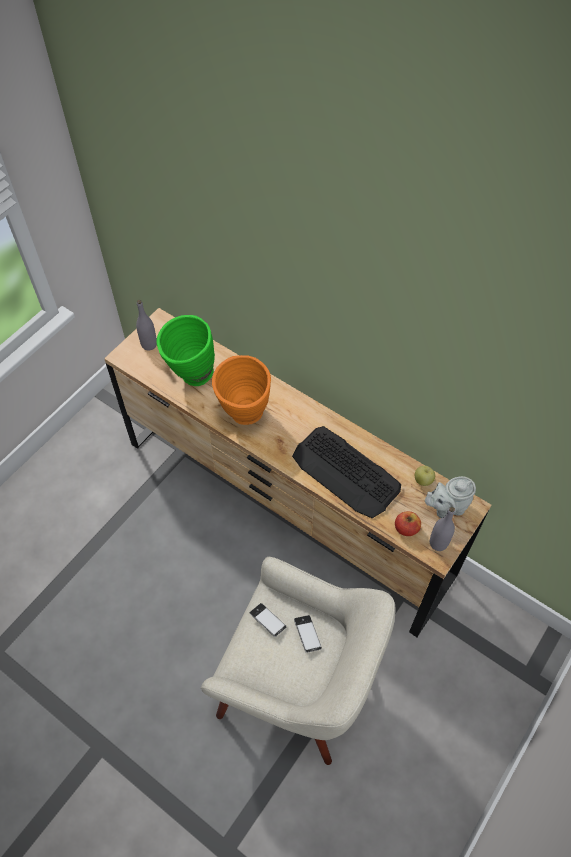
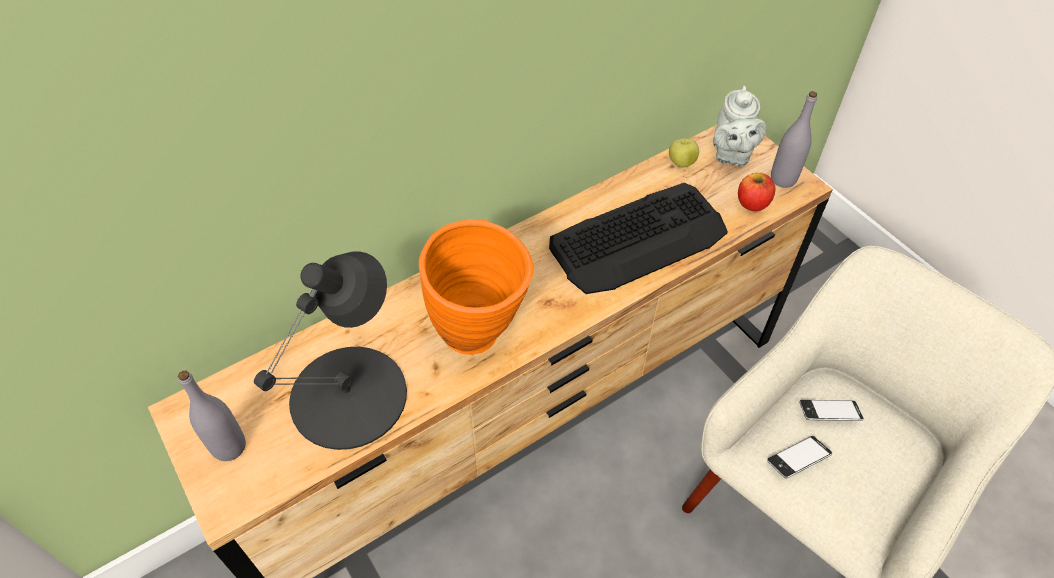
camera: 70 degrees left, 5 degrees down
green vase [157,315,215,386] -> black table lamp [254,251,407,450]

